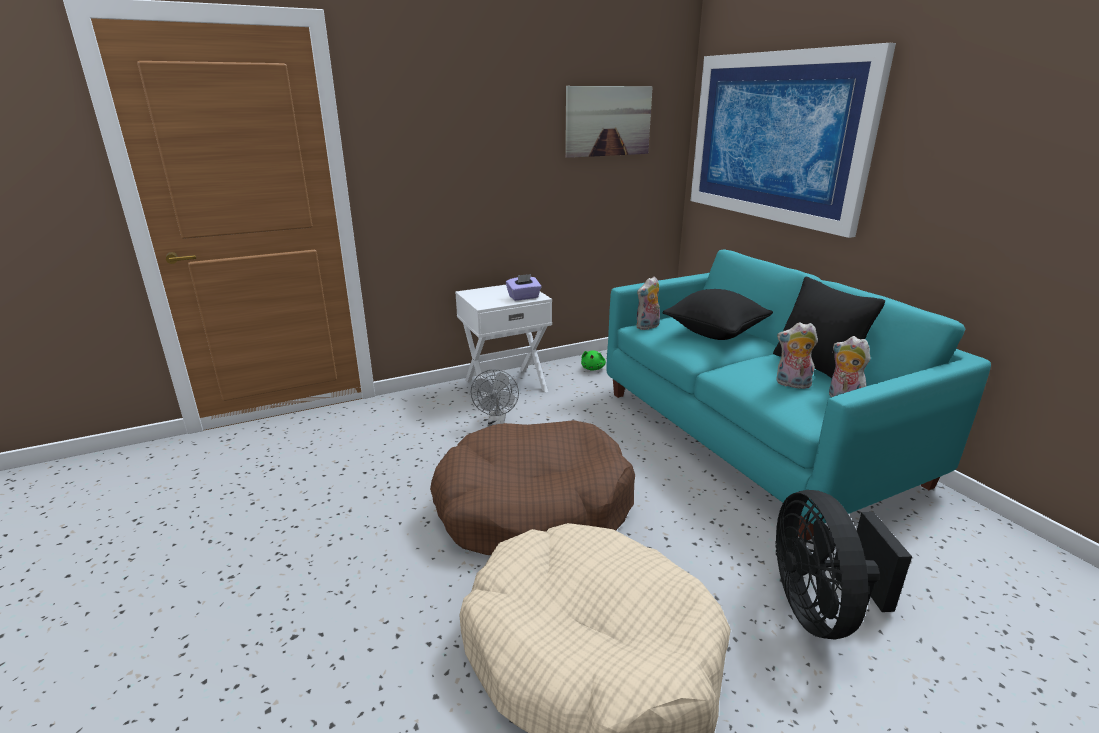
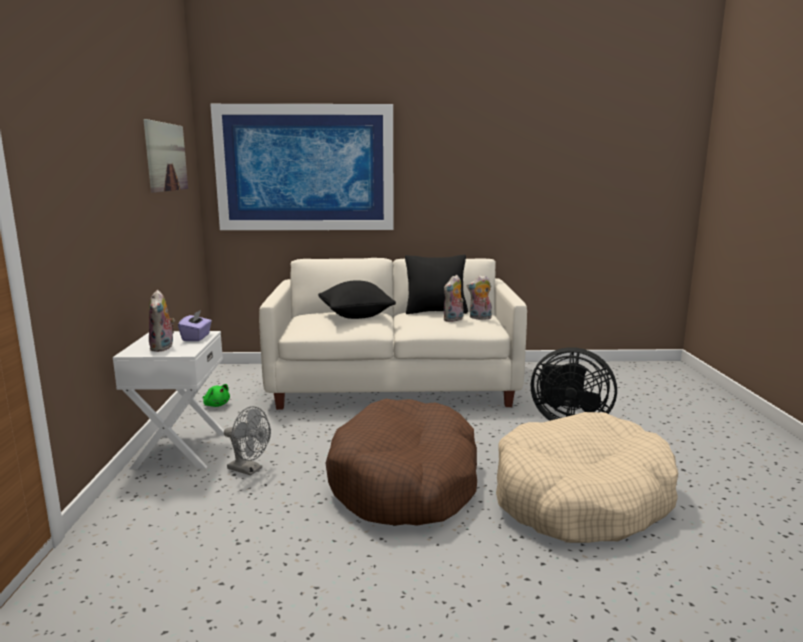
camera: 65 degrees left, 10 degrees down
turquoise sofa [607,250,991,540] -> white sofa [259,258,527,410]
plush toy [636,276,660,330] -> plush toy moved to [149,290,175,352]

